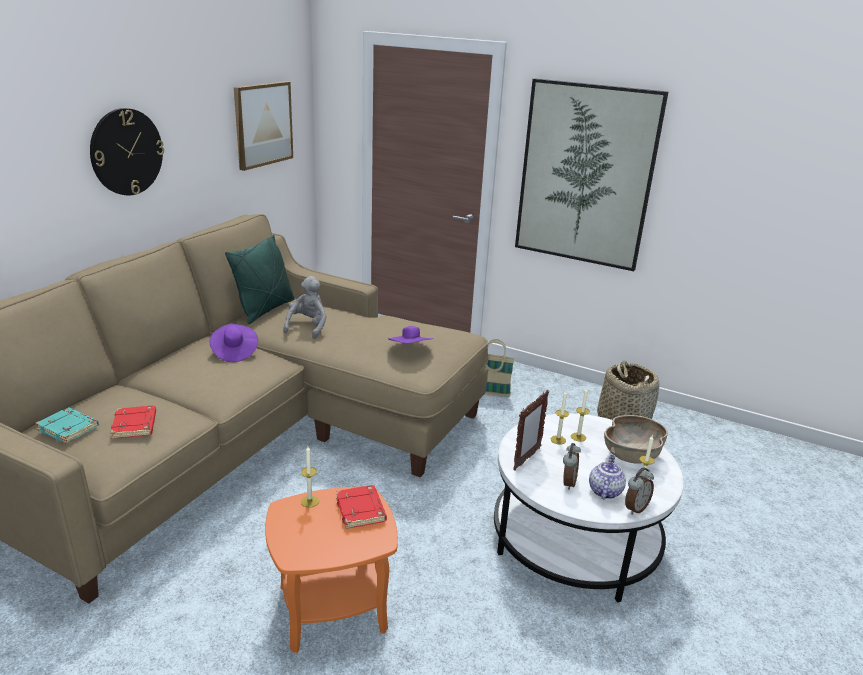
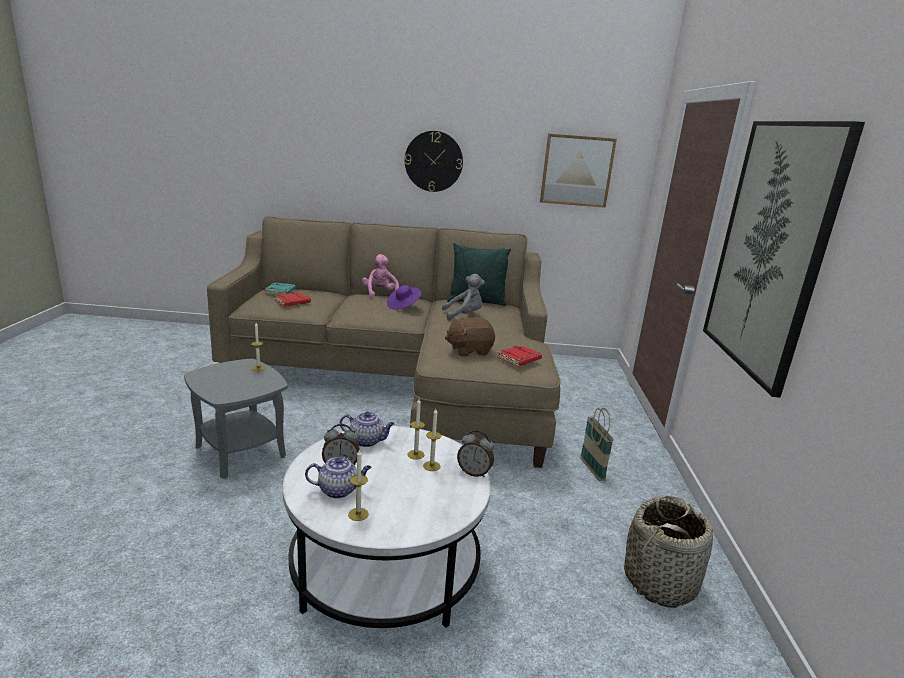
camera: 65 degrees right, 5 degrees down
orange side table [265,487,398,653] -> grey side table [184,359,288,479]
red book [336,485,387,529] -> red book moved to [497,345,542,367]
purple hat [388,326,434,343] -> brown plush toy [445,317,495,357]
picture frame [513,390,549,471] -> teapot [340,412,395,447]
brown bowl [604,415,668,464] -> none
alarm clock [625,467,654,515] -> alarm clock moved to [457,430,494,477]
none -> pink plush toy [362,254,399,299]

